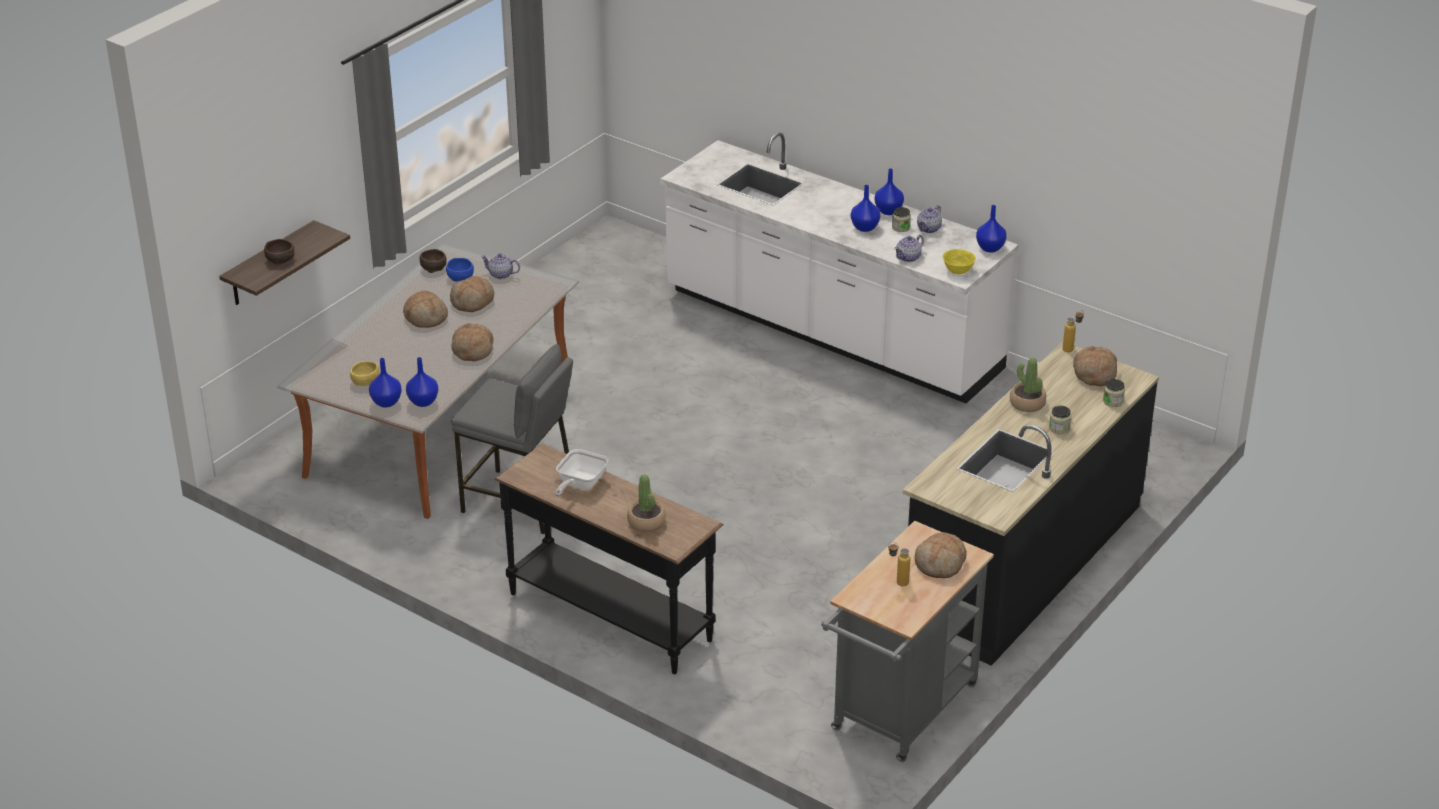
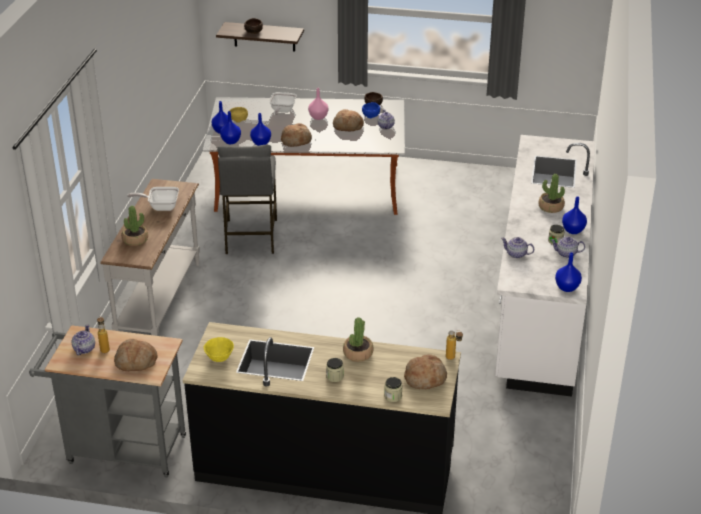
camera: 65 degrees right, 0 degrees up
bread [403,291,448,328] -> pink vase [308,88,328,120]
black console table [495,443,724,674] -> white console table [100,179,200,336]
blue vase [851,185,880,232] -> blue vase moved to [250,113,271,146]
yellow bowl [943,249,976,274] -> yellow bowl moved to [204,337,234,362]
none -> teapot [72,324,95,356]
none -> frying pan [269,92,297,115]
none -> potted plant [538,174,565,213]

